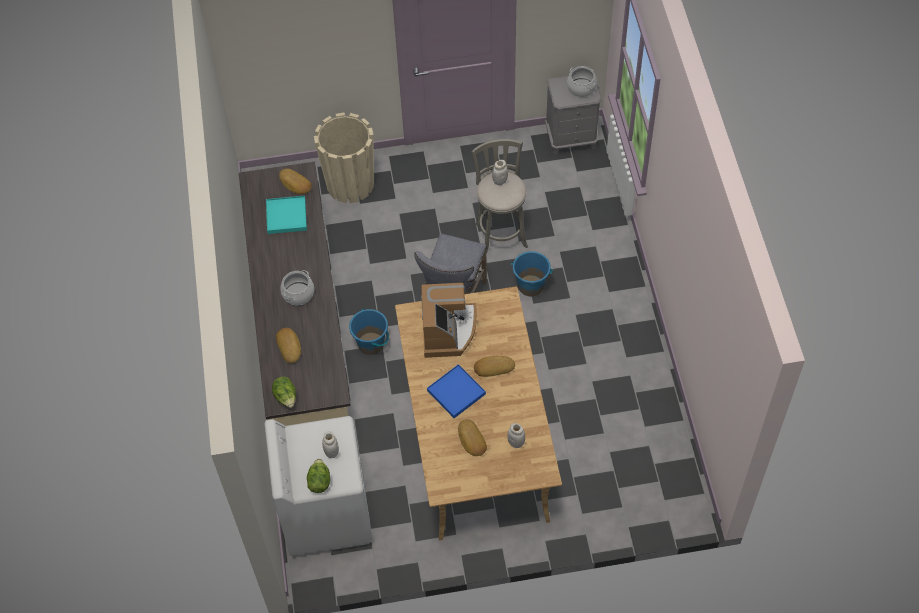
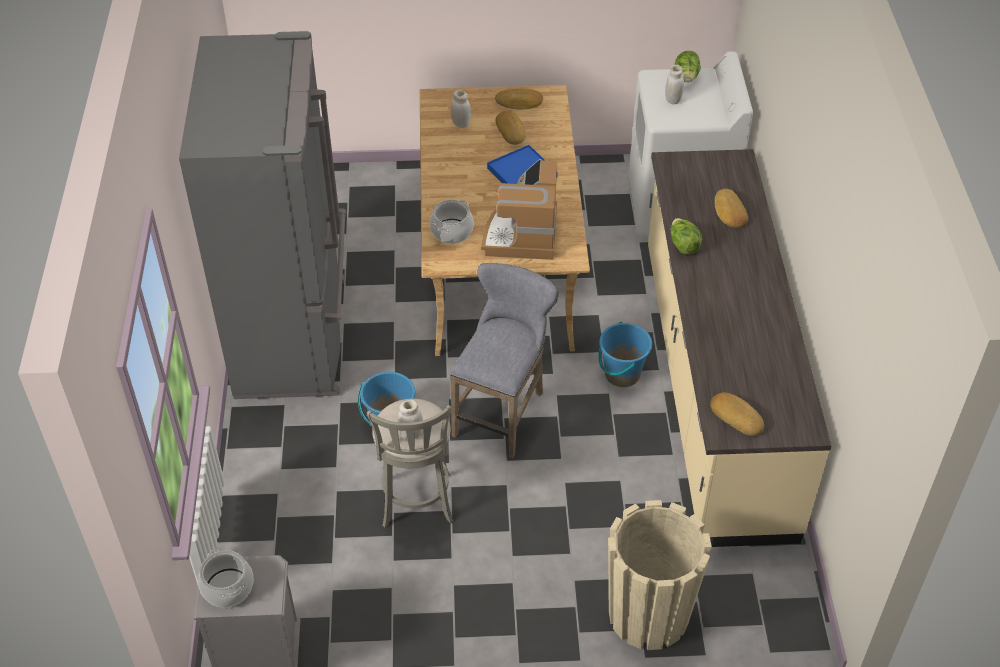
camera: 175 degrees left, 10 degrees down
turquoise tray [266,196,307,234] -> none
lettuce [272,377,296,408] -> lettuce moved to [670,218,702,254]
cooking pot [280,270,314,305] -> cooking pot moved to [430,199,474,244]
bread [474,356,515,377] -> bread moved to [495,88,543,110]
none -> grey fridge [179,31,346,399]

